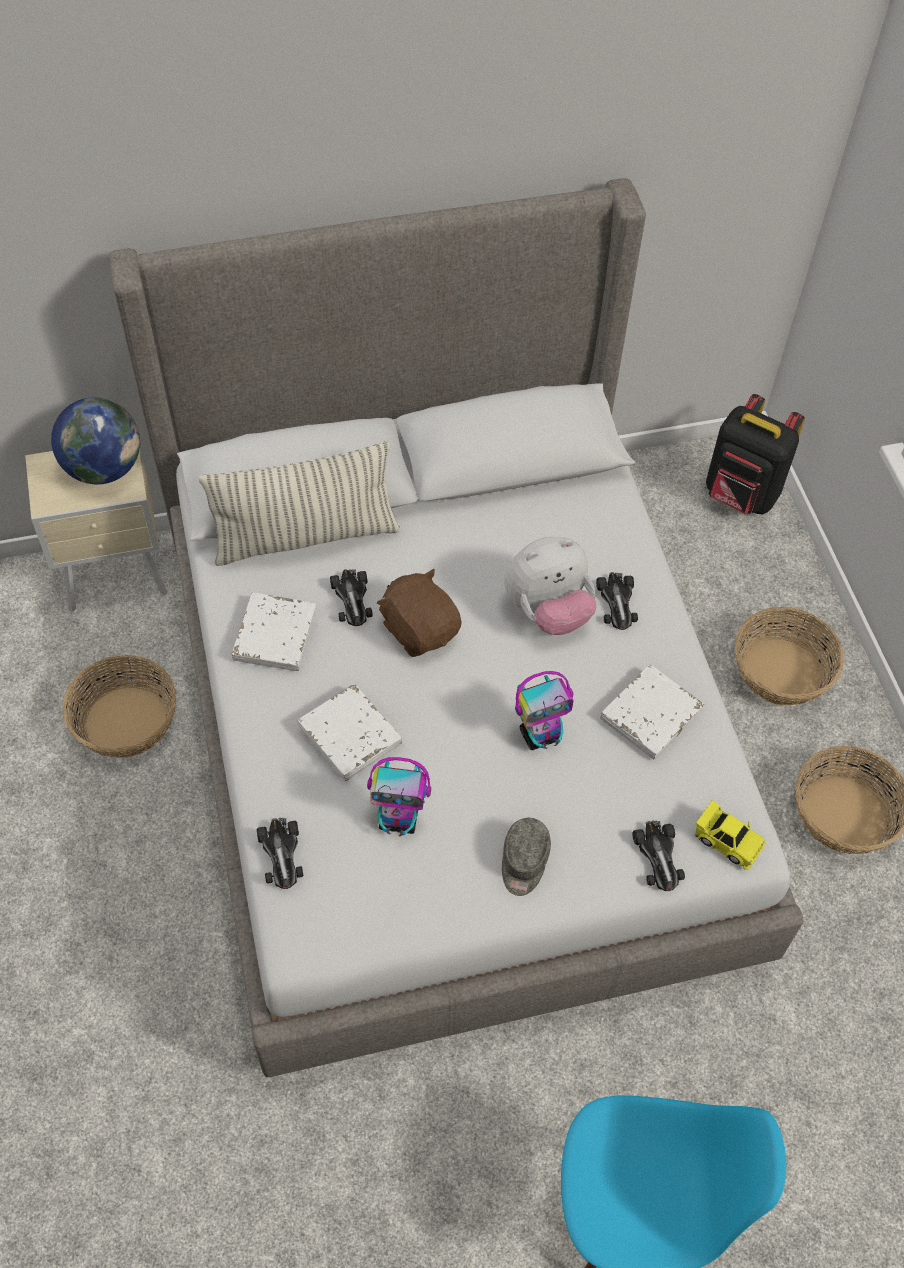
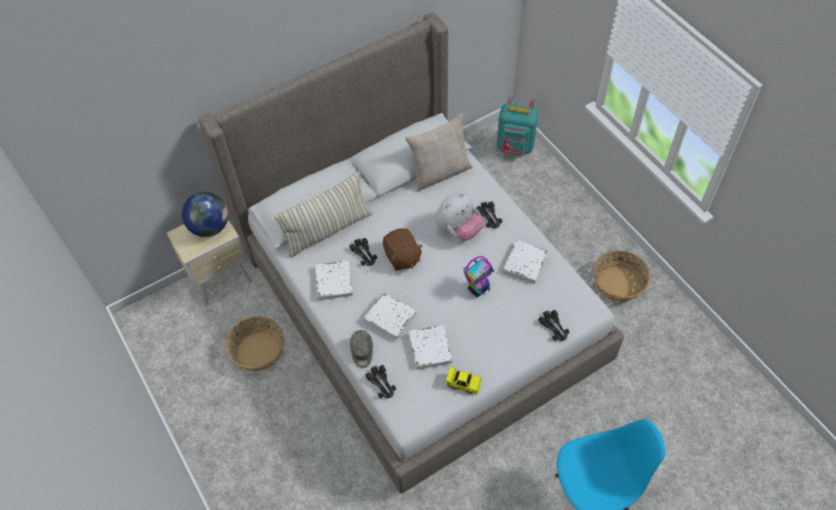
camera: 15 degrees left, 0 degrees up
toy robot [367,757,431,836] -> white book [408,325,452,370]
brown plush toy [377,569,462,657] -> brown plush toy turned 150 degrees counterclockwise [383,229,423,271]
grey cap [502,818,551,896] -> grey cap moved to [350,330,373,368]
yellow toy car [695,800,766,870] -> yellow toy car moved to [446,367,482,395]
black backpack [706,394,805,515] -> turquoise backpack [497,96,538,156]
basket [735,607,844,706] -> none
none -> beige pillow [405,113,472,192]

